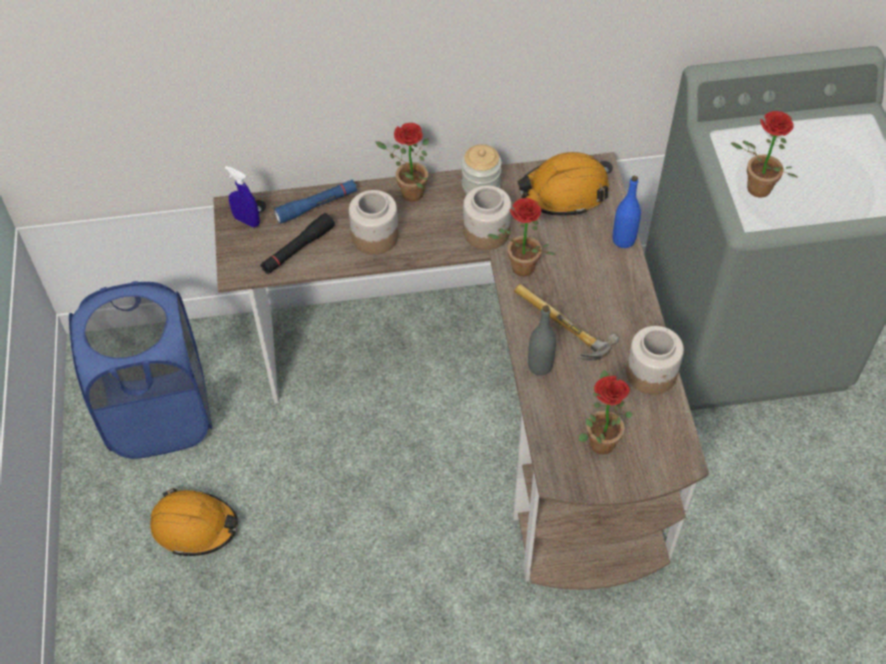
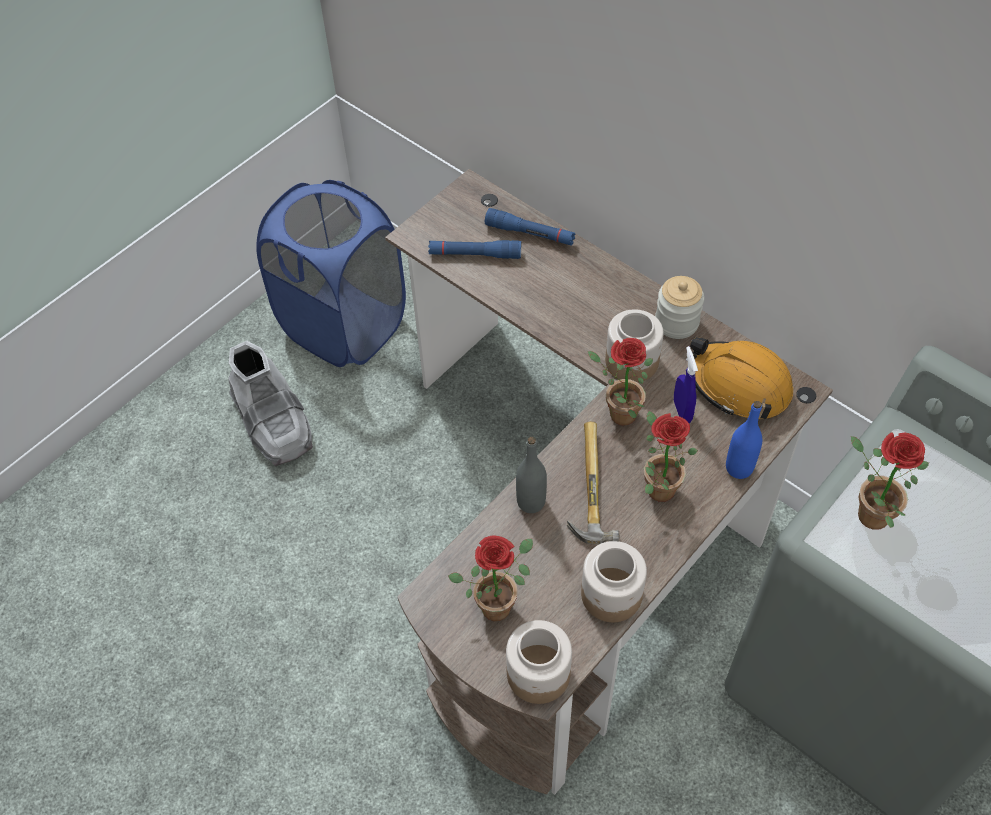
camera: 50 degrees right, 0 degrees up
orange hard hat [150,488,238,556] -> grey boot [228,341,313,466]
blue spray bottle [225,166,260,228] -> blue spray bottle moved to [674,346,698,423]
black flashlight [260,213,335,274] -> blue flashlight [428,240,521,259]
jar [349,190,399,254] -> jar moved to [506,620,572,704]
potted plant [376,123,429,201] -> potted plant moved to [644,411,698,502]

